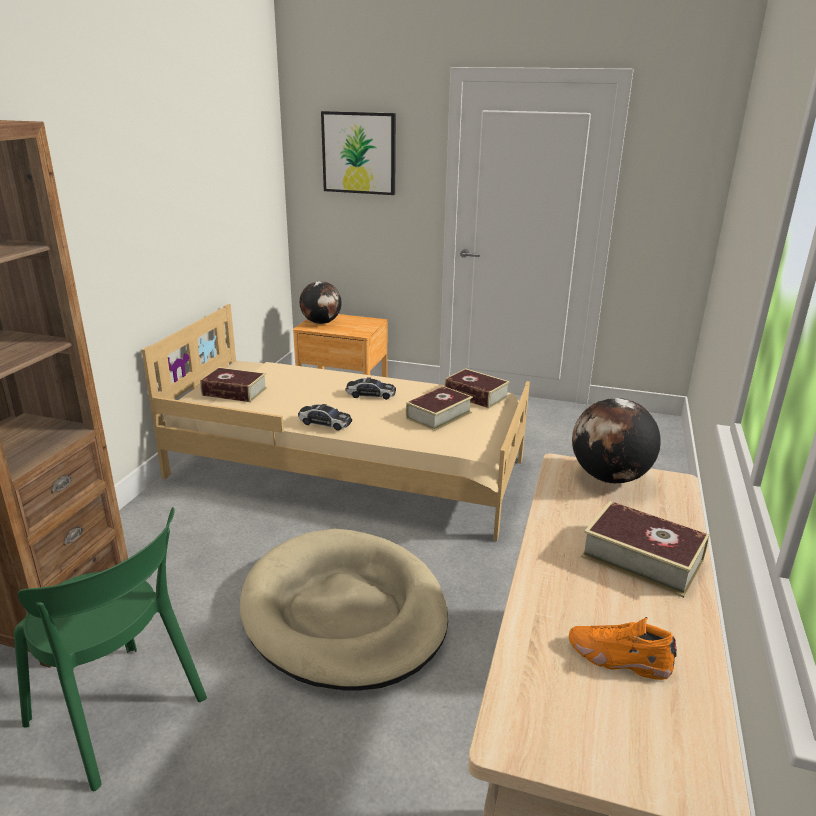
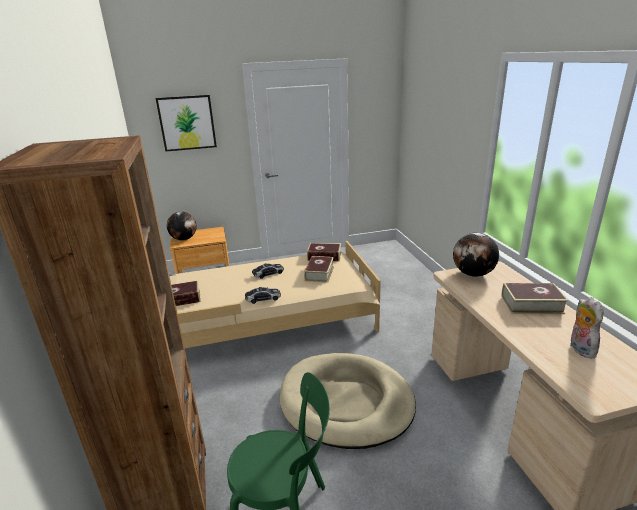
camera: 30 degrees left, 0 degrees up
orange shoe [569,617,677,680] -> plush toy [570,297,603,358]

